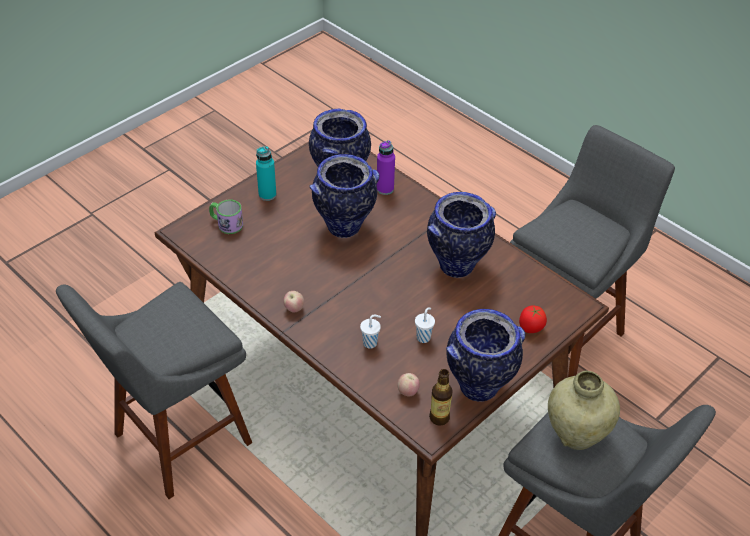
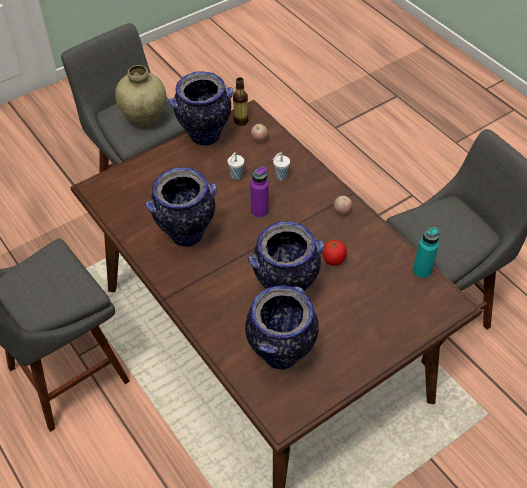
camera: 170 degrees left, 5 degrees up
mug [209,199,243,234] -> none
turquoise bottle [256,146,276,201] -> turquoise bottle moved to [413,227,440,279]
purple bottle [377,140,395,195] -> purple bottle moved to [250,167,269,218]
tomato [519,305,547,333] -> tomato moved to [322,240,347,266]

